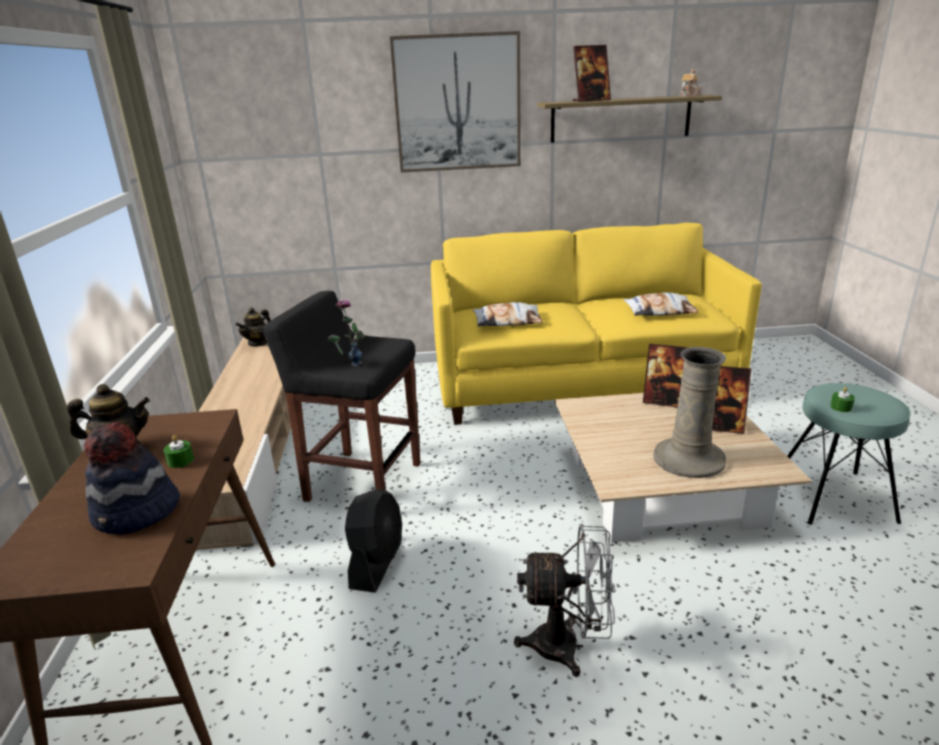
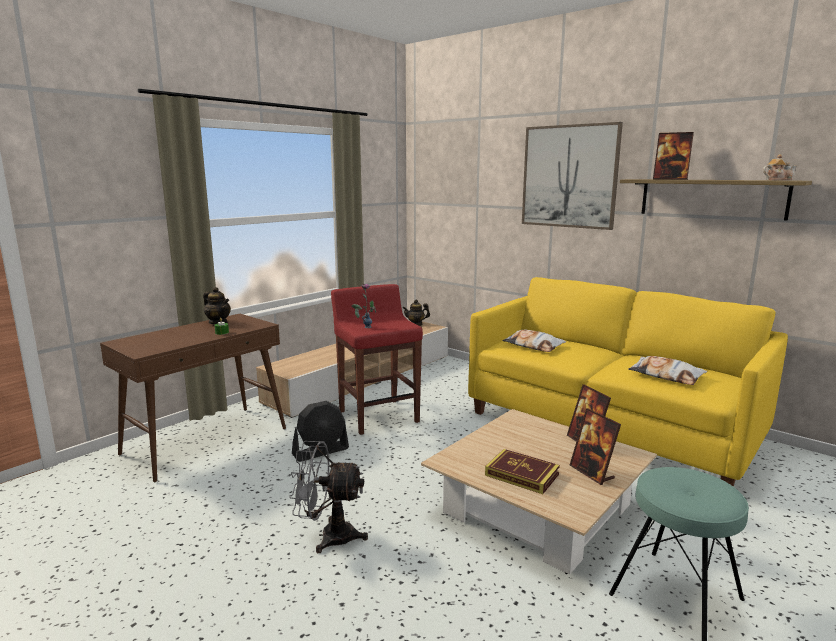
camera: 45 degrees right, 10 degrees down
hat [84,422,180,535] -> none
black stool [263,291,421,502] -> red stool [331,284,423,435]
grey fan [514,524,616,677] -> grey fan turned 135 degrees clockwise [289,441,368,553]
beige vase [653,347,726,478] -> book [485,449,560,494]
green candle [830,387,855,412] -> none

